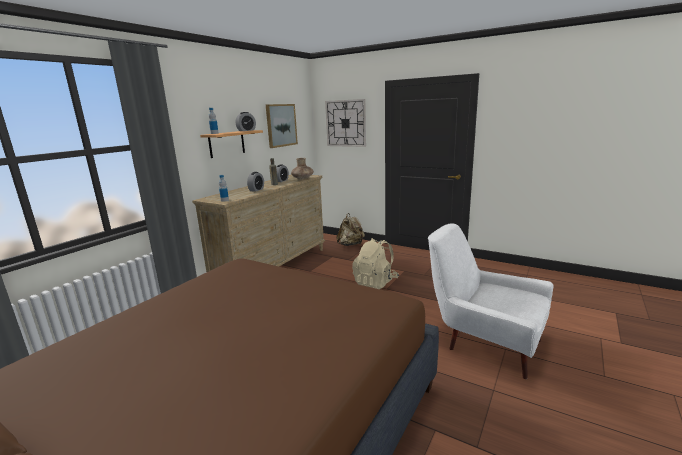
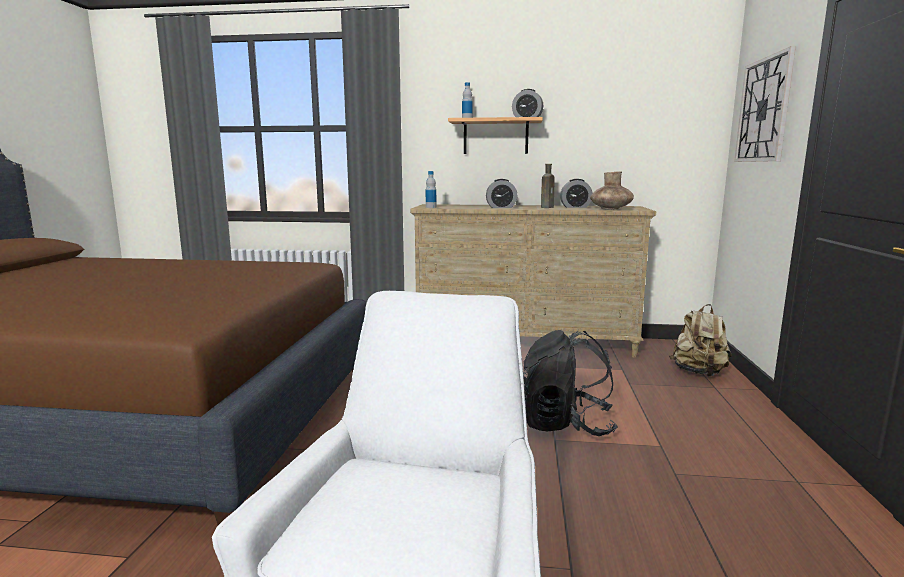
camera: 65 degrees right, 5 degrees down
picture [266,104,298,148] -> none
beige backpack [352,238,399,289] -> black backpack [523,330,618,436]

